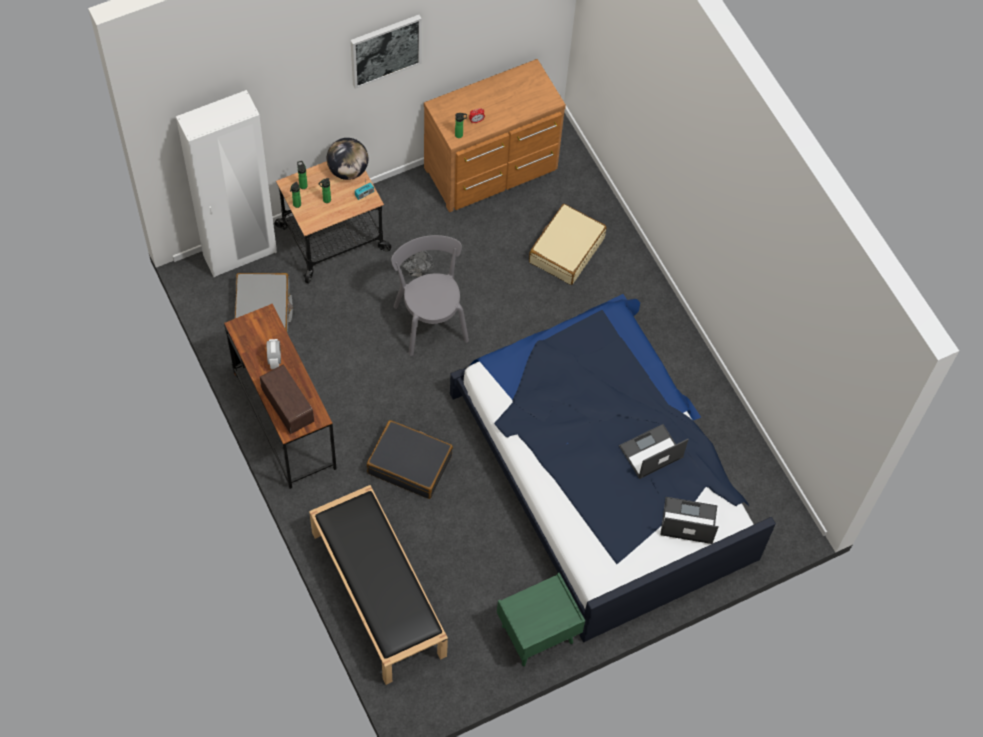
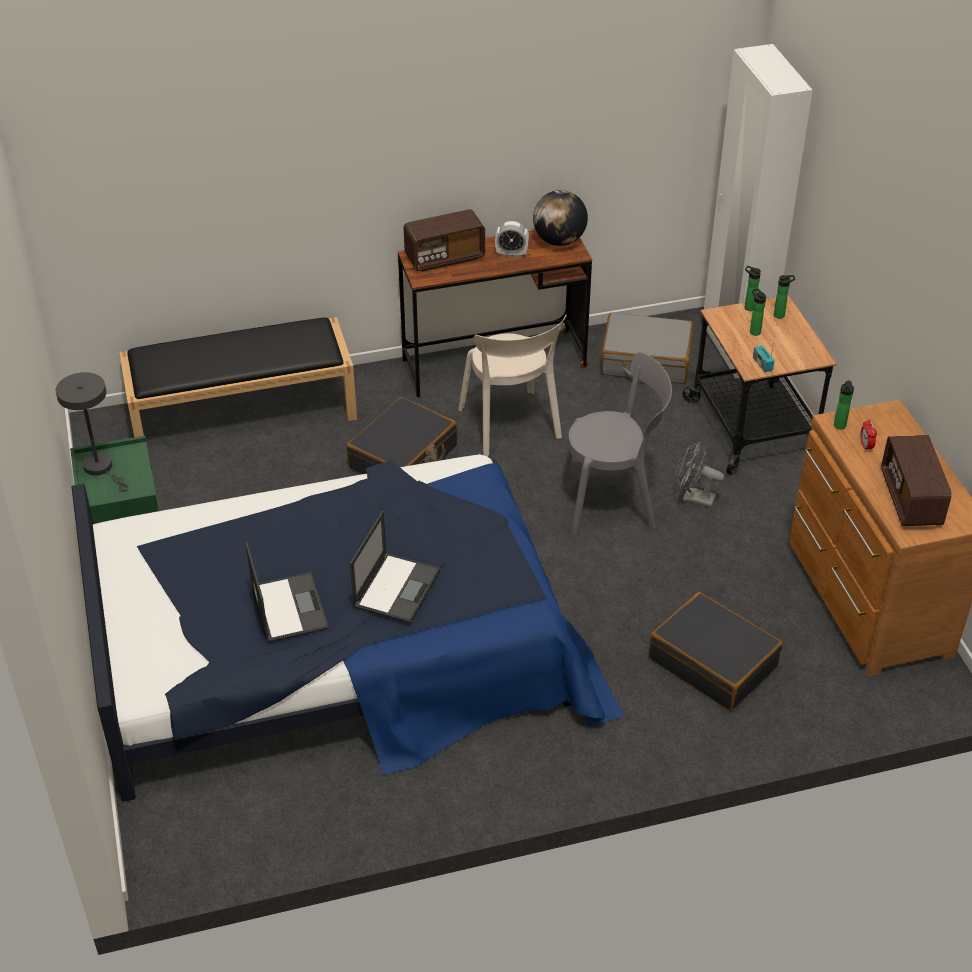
camera: 105 degrees right, 20 degrees down
globe [327,138,368,180] -> globe moved to [533,190,588,246]
picture [351,15,422,89] -> none
beige suitcase [529,204,607,285] -> black suitcase [649,592,783,710]
laptop [660,497,719,544] -> laptop moved to [350,511,440,623]
none -> grey table lamp [56,372,128,492]
none -> beige chair [458,315,567,456]
none -> radio [881,435,952,526]

